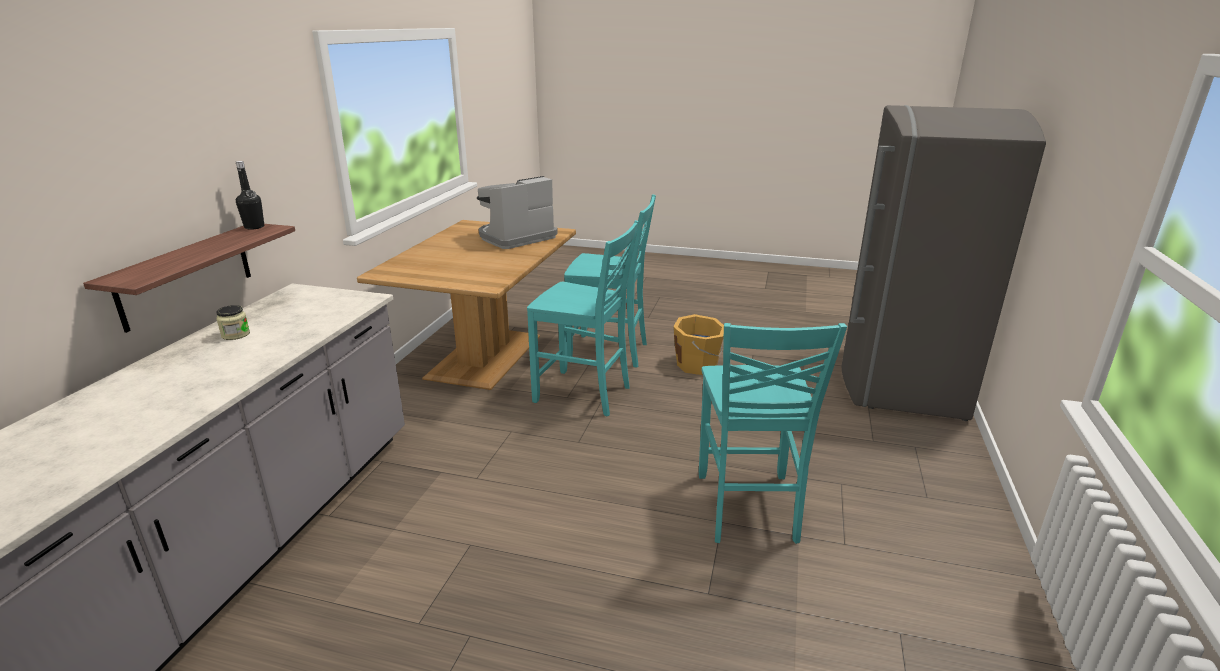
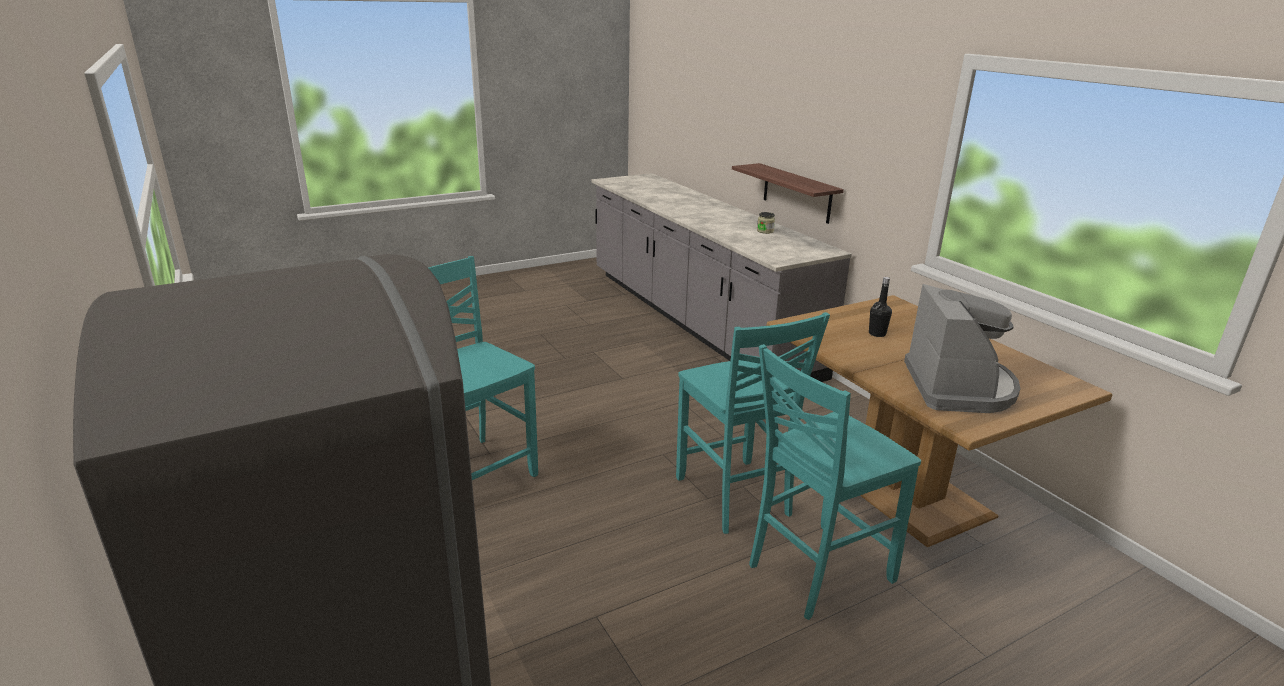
camera: 135 degrees right, 0 degrees up
black bottle [236,161,264,230] -> black bottle moved to [869,277,892,337]
turquoise chair [527,220,639,416] -> turquoise chair turned 90 degrees counterclockwise [676,312,830,534]
orange bucket [673,314,724,375] -> none

